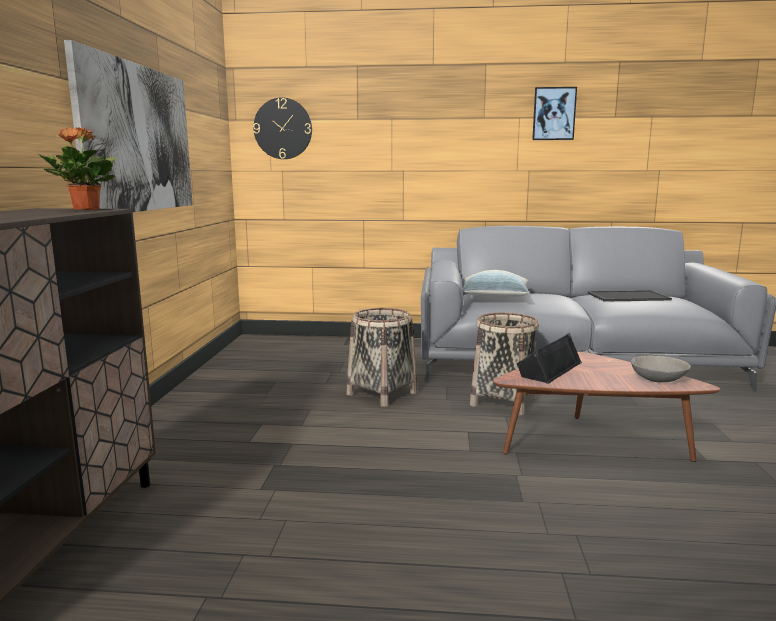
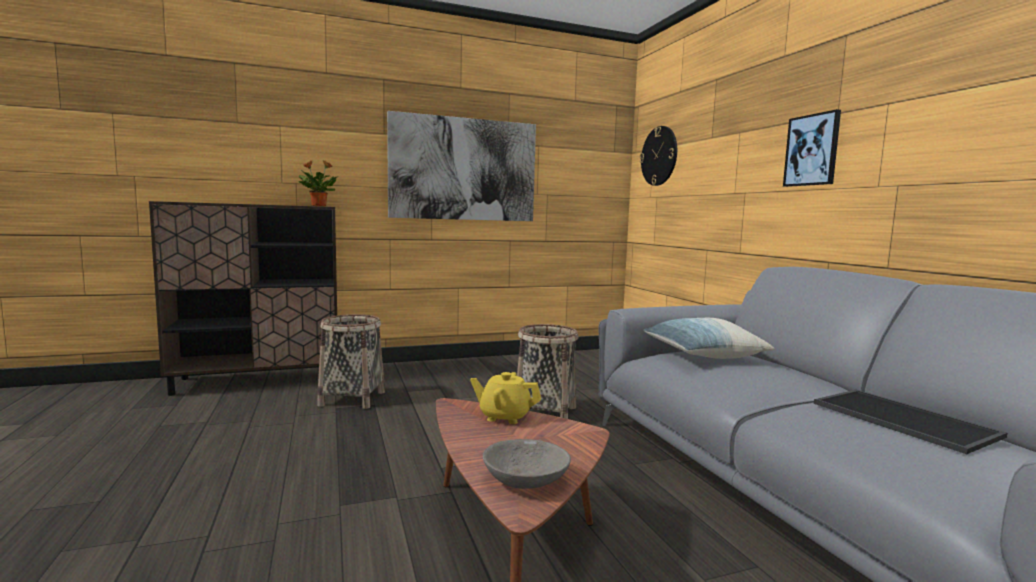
camera: 65 degrees right, 5 degrees down
basket [470,313,539,415] -> basket moved to [317,314,385,409]
black speaker [517,333,582,384] -> yellow teapot [470,372,541,424]
picture [532,87,577,140] -> picture moved to [783,109,841,187]

